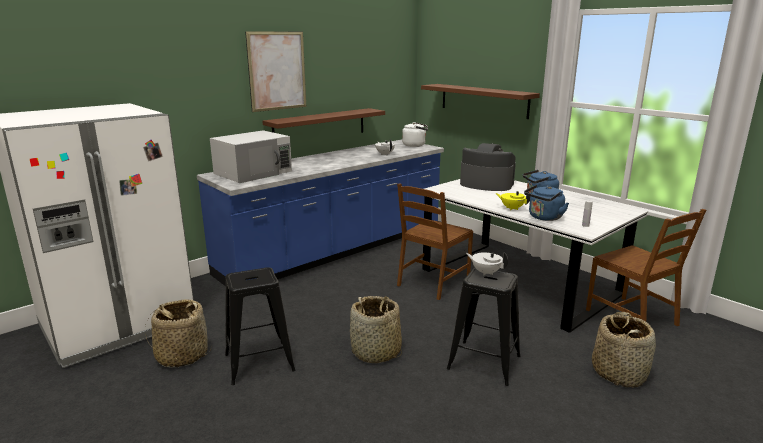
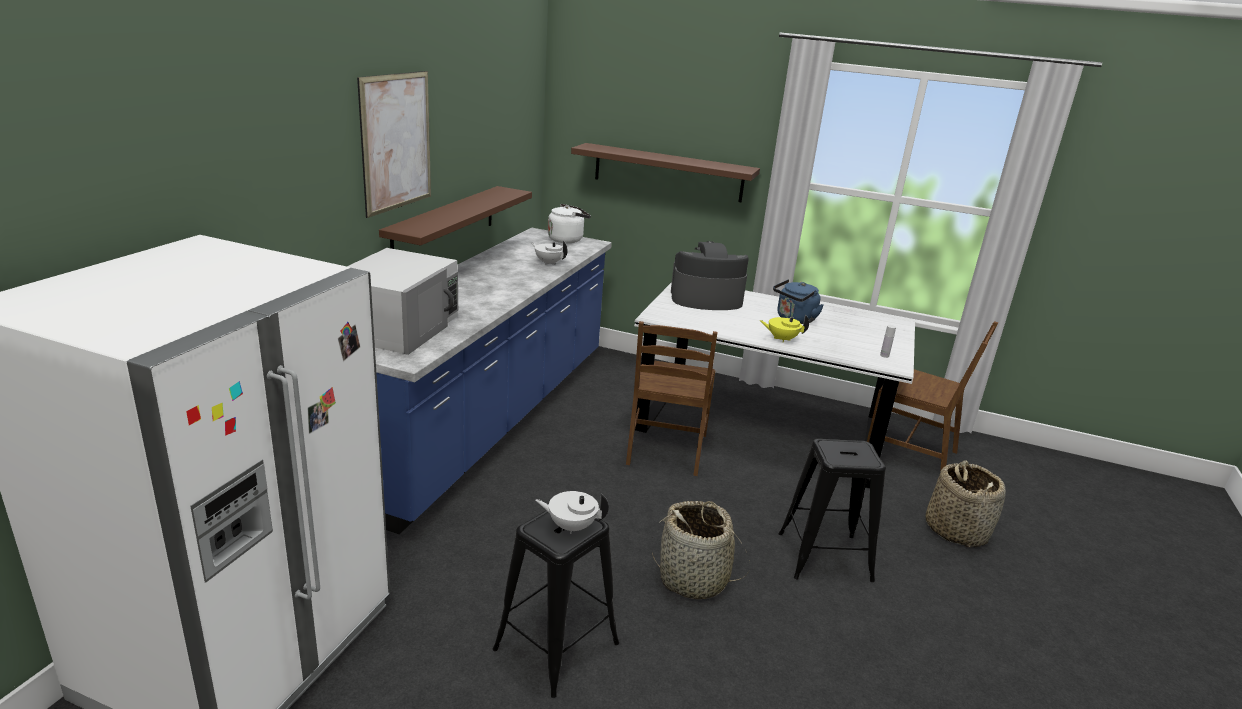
camera: 30 degrees left, 5 degrees up
basket [145,299,212,367] -> none
white teapot [466,252,508,276] -> white teapot moved to [535,491,609,534]
blue kettle [524,185,569,221] -> none

